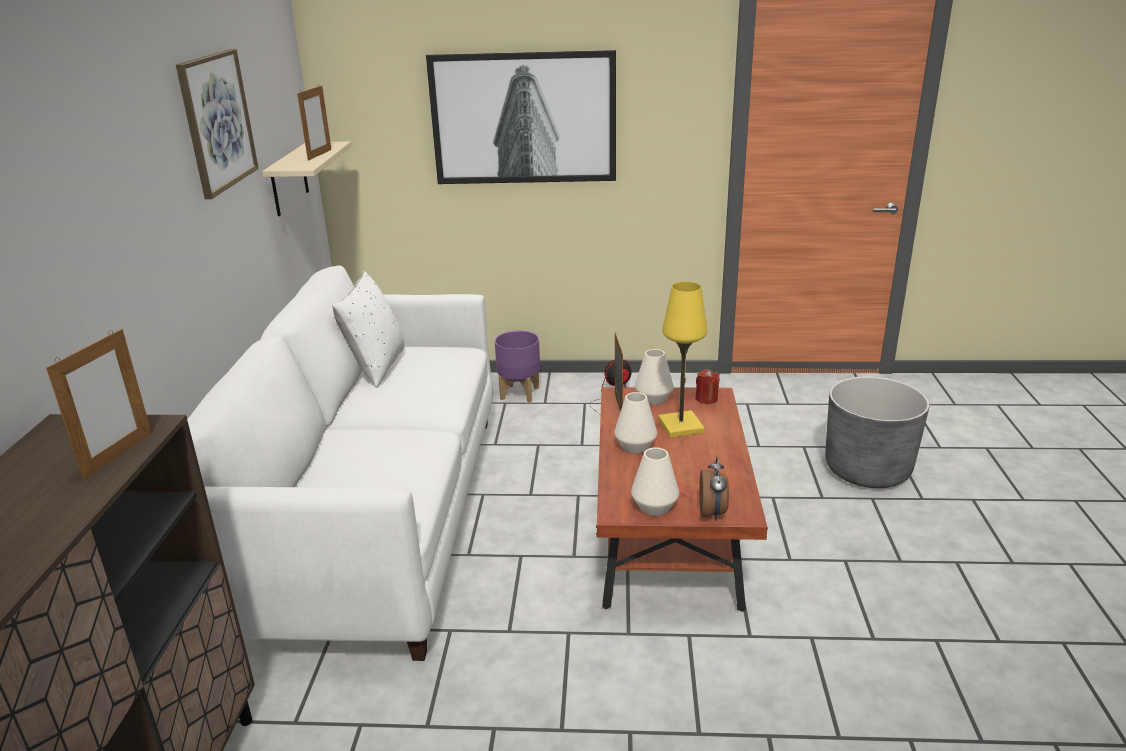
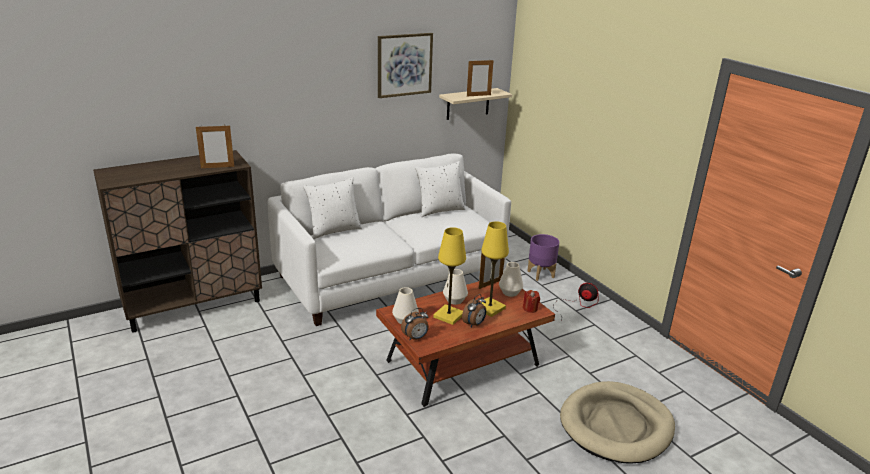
camera: 55 degrees right, 0 degrees up
picture [426,50,616,184] -> none
grey planter [825,376,930,488] -> beige dog bed [560,381,675,464]
none -> white pillow [303,177,362,239]
none -> yellow table lamp [433,227,466,325]
none -> alarm clock [462,294,486,327]

